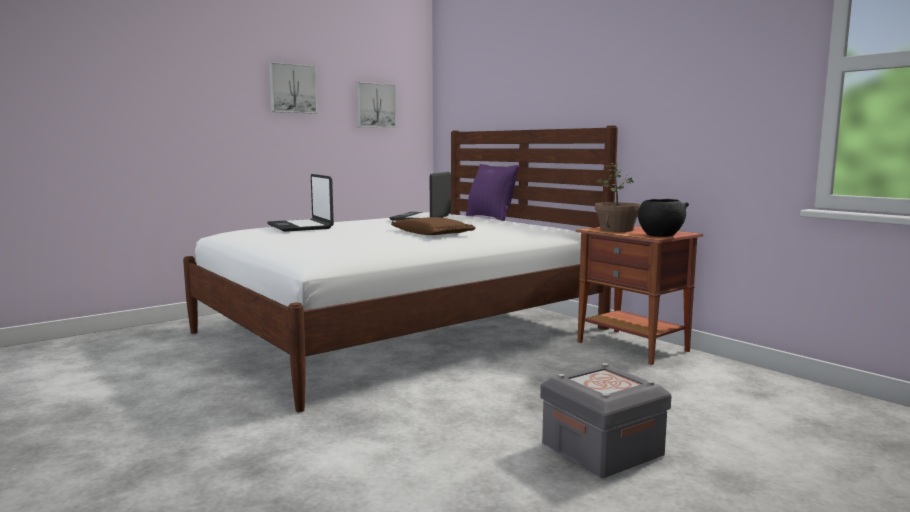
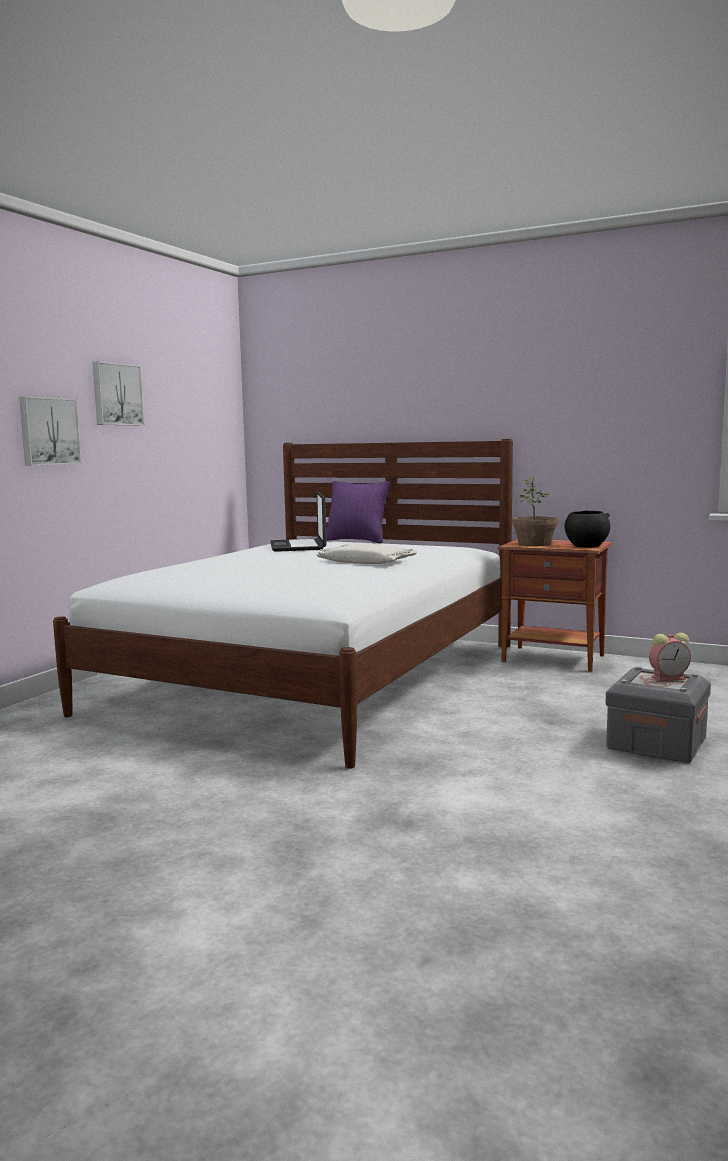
camera: 25 degrees left, 0 degrees up
laptop [267,174,334,232] -> none
picture [356,82,397,128] -> picture moved to [19,397,82,466]
brown pillow [391,217,476,235] -> white pillow [316,544,417,564]
none -> alarm clock [649,633,691,681]

